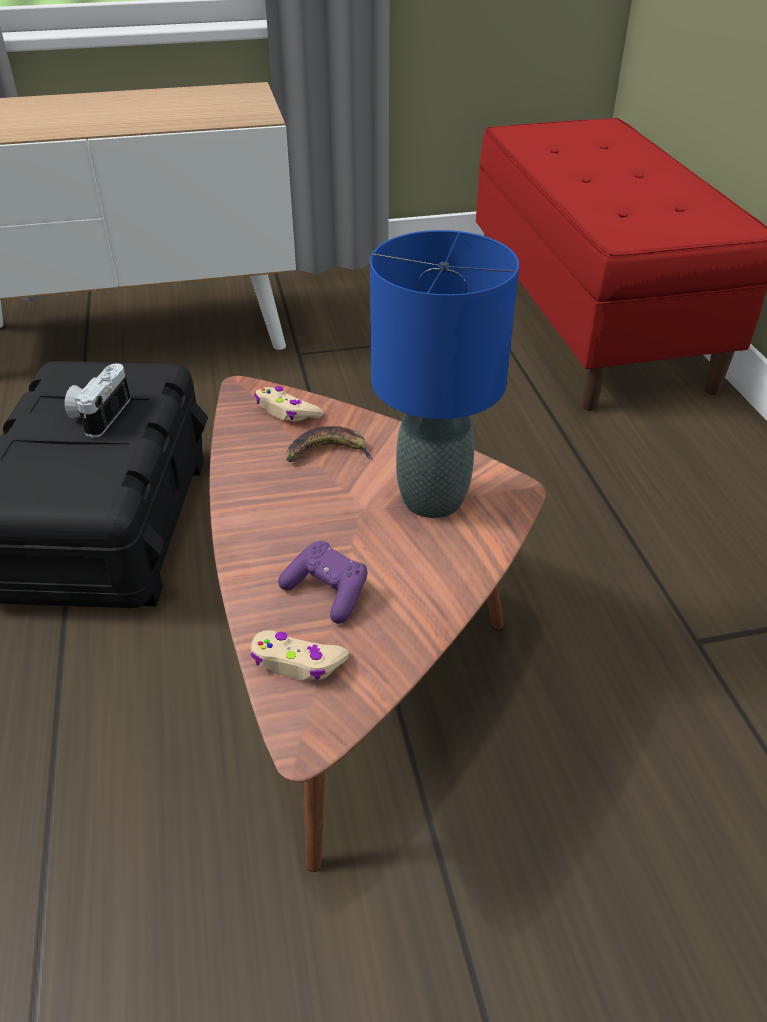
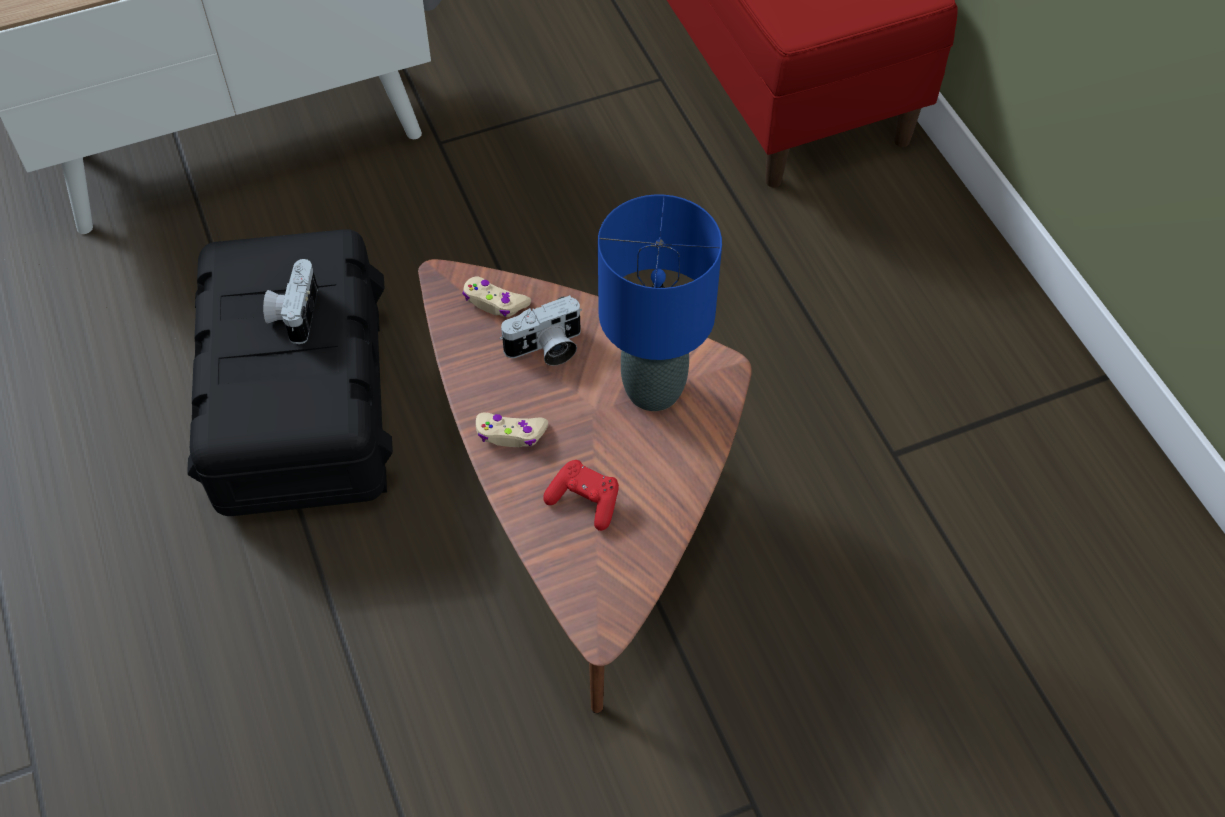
camera: 10 degrees left, 15 degrees up
beige game controller [250,630,349,680] -> beige game controller moved to [476,413,548,447]
purple game controller [278,541,367,624] -> red game controller [543,460,619,531]
banana [286,426,373,462] -> camera [499,295,582,366]

